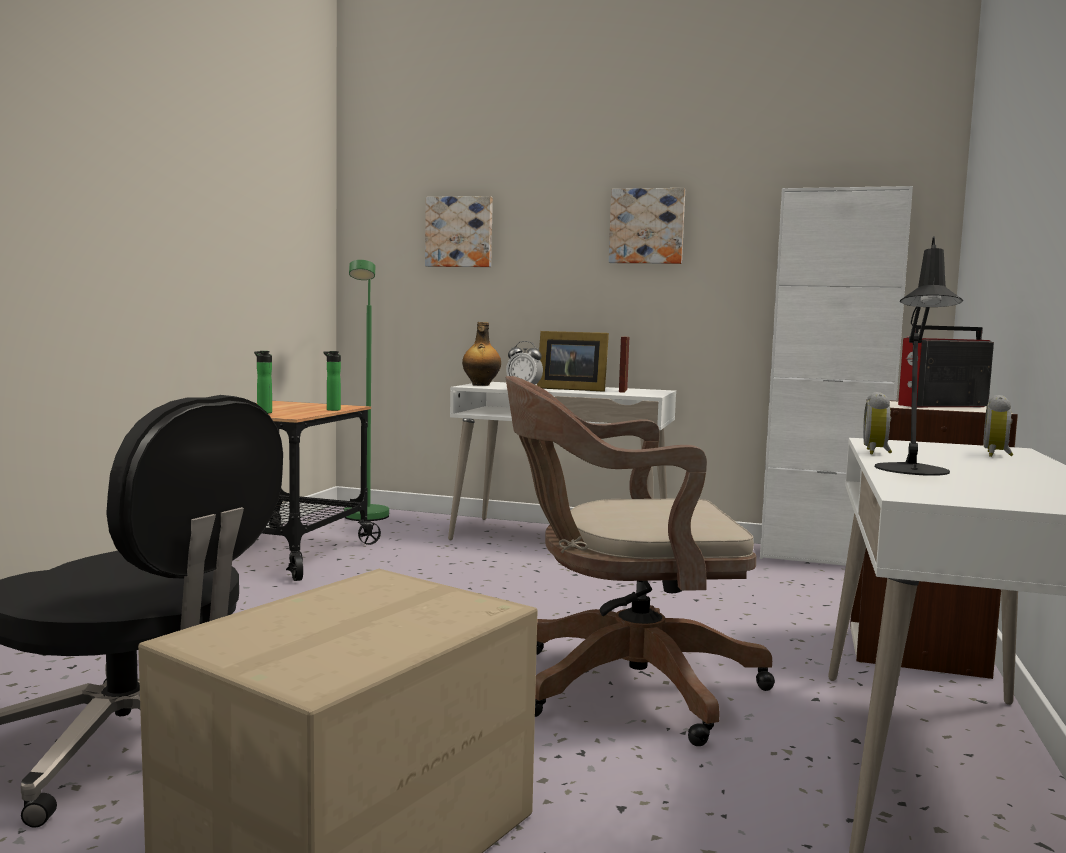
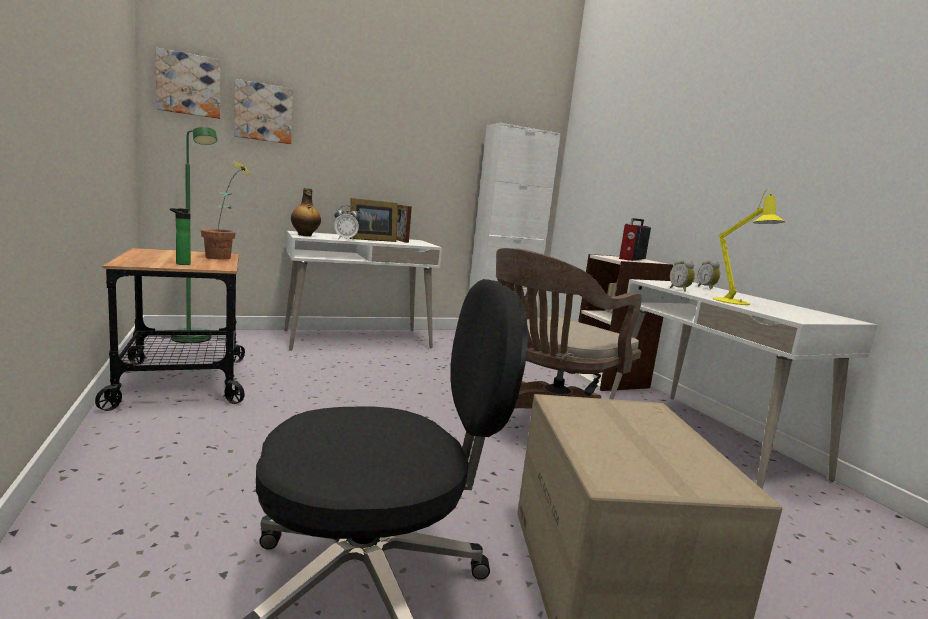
camera: 40 degrees left, 5 degrees up
bottle [323,351,341,411] -> potted plant [201,159,253,259]
picture [609,188,685,264] -> picture moved to [155,48,221,119]
black table lamp [875,236,963,476] -> yellow table lamp [713,189,785,305]

